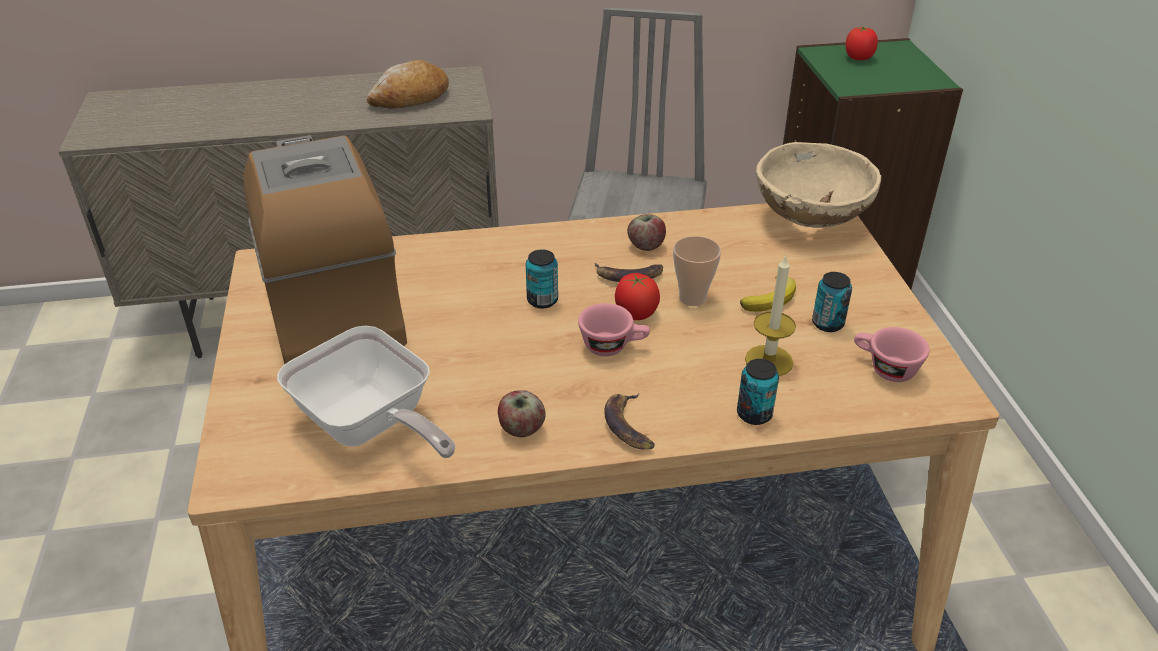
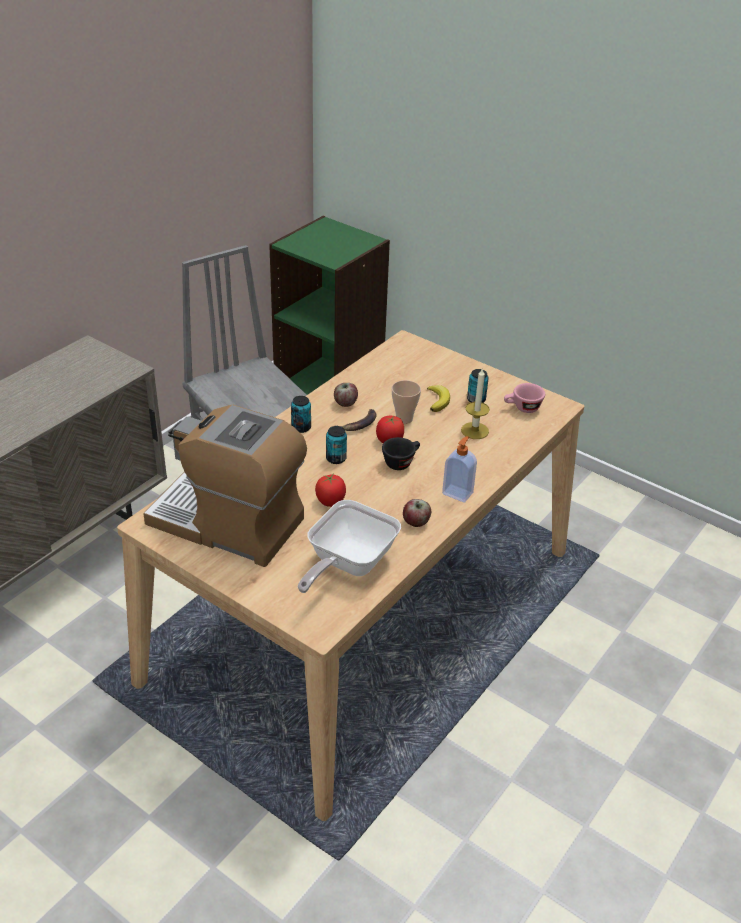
camera: 45 degrees left, 0 degrees up
frying pan [277,325,456,458] -> frying pan turned 120 degrees clockwise [298,500,401,593]
bread [367,60,449,109] -> none
pink cup [578,303,650,356] -> black cup [382,437,420,470]
banana [604,394,655,450] -> soap dispenser [442,436,477,503]
can [737,359,779,425] -> can moved to [291,396,311,433]
beige bowl [756,142,881,228] -> none
tomato [846,26,878,60] -> tomato moved to [315,474,346,507]

